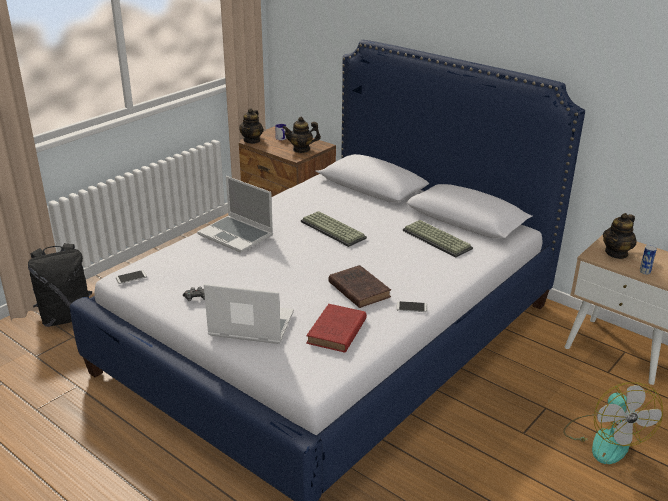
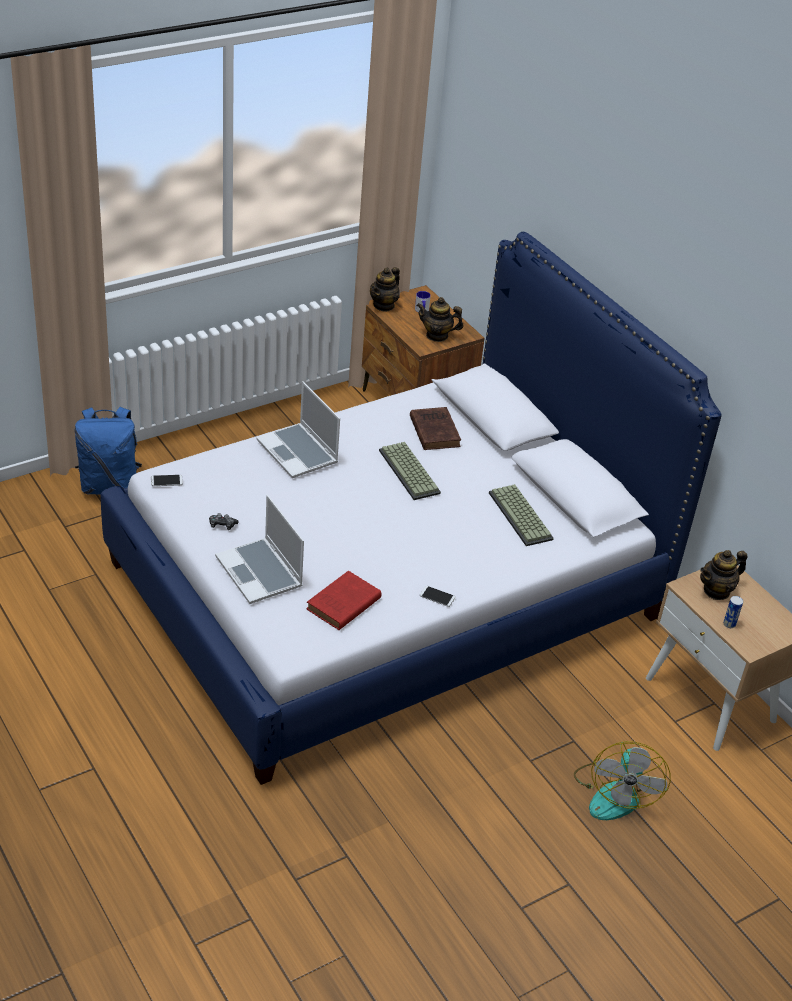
camera: 15 degrees right, 10 degrees up
black backpack [28,243,92,327] -> blue backpack [74,407,142,495]
laptop [204,284,294,344] -> laptop turned 150 degrees counterclockwise [215,495,304,604]
brown book [328,265,391,308] -> brown book moved to [410,407,461,450]

